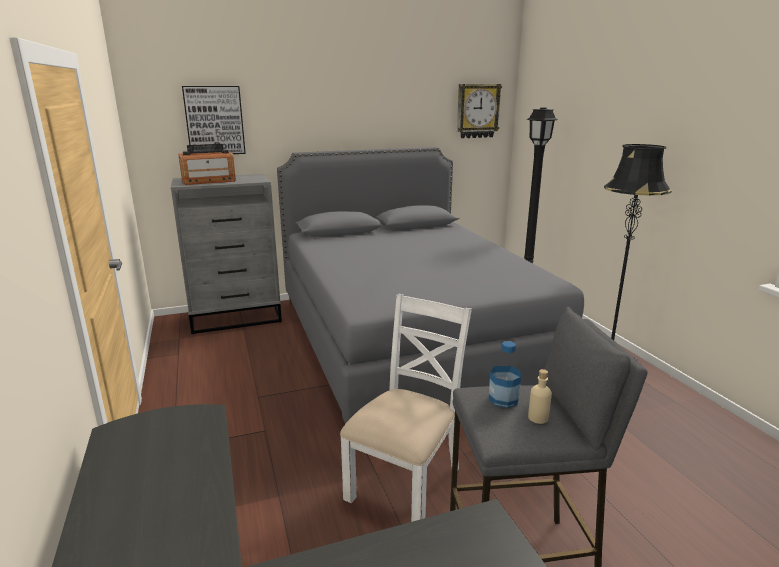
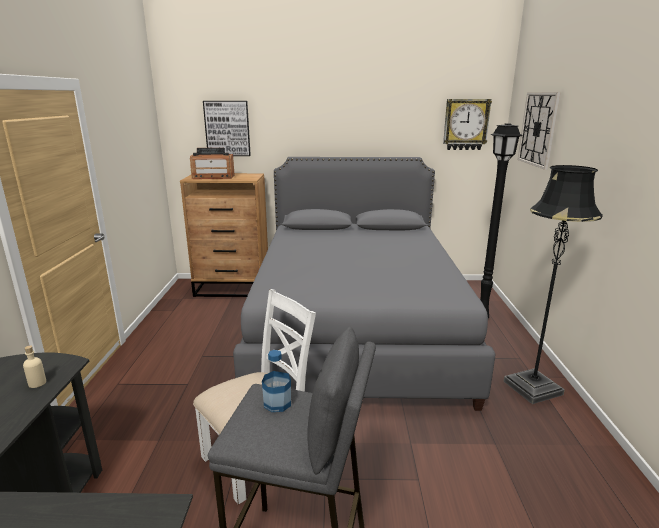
camera: 20 degrees right, 0 degrees up
grey dresser [171,174,282,334] -> brown dresser [180,173,268,297]
beige bottle [528,369,552,424] -> beige bottle moved to [23,346,46,388]
none -> wall clock [517,92,561,170]

